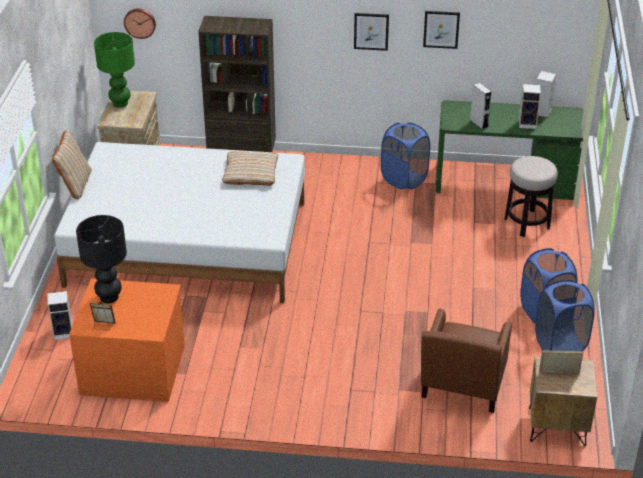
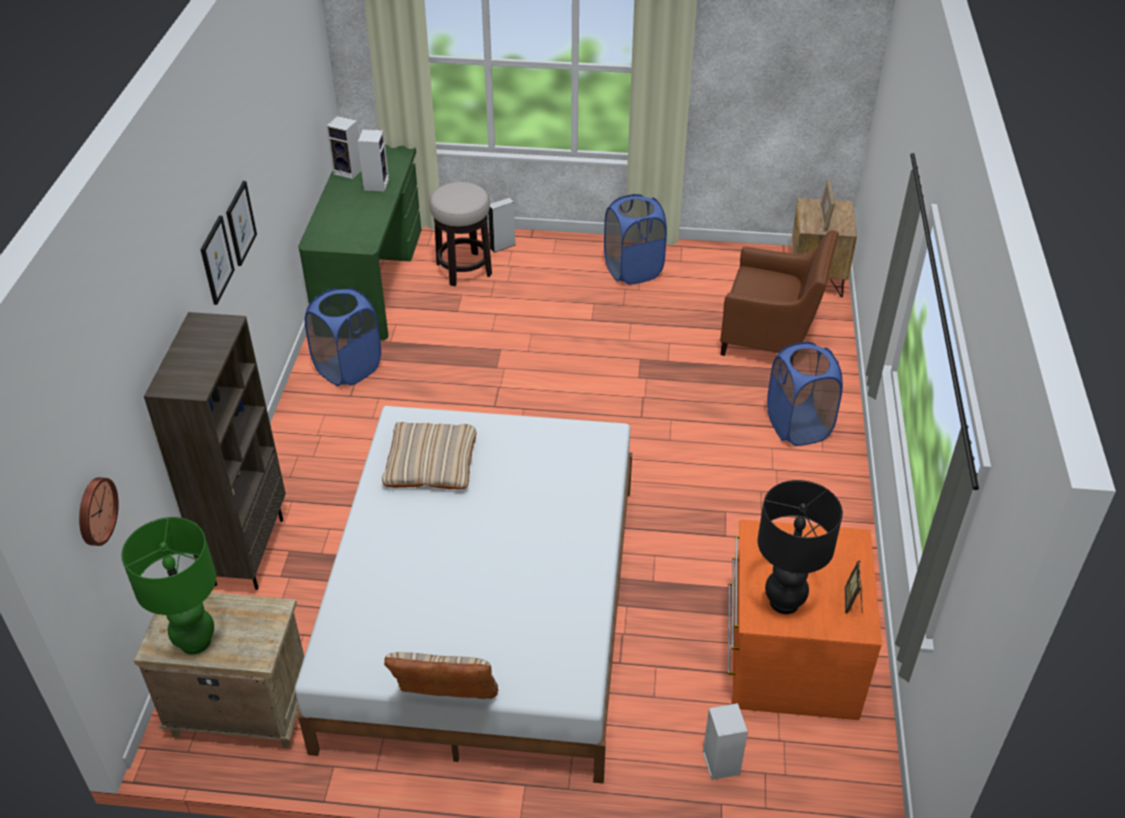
camera: 90 degrees left, 5 degrees up
picture [423,11,460,49] -> picture moved to [200,215,235,305]
grey speaker [470,83,492,130] -> grey speaker moved to [488,198,515,253]
blue laundry basket [535,280,594,351] -> blue laundry basket moved to [767,342,843,446]

